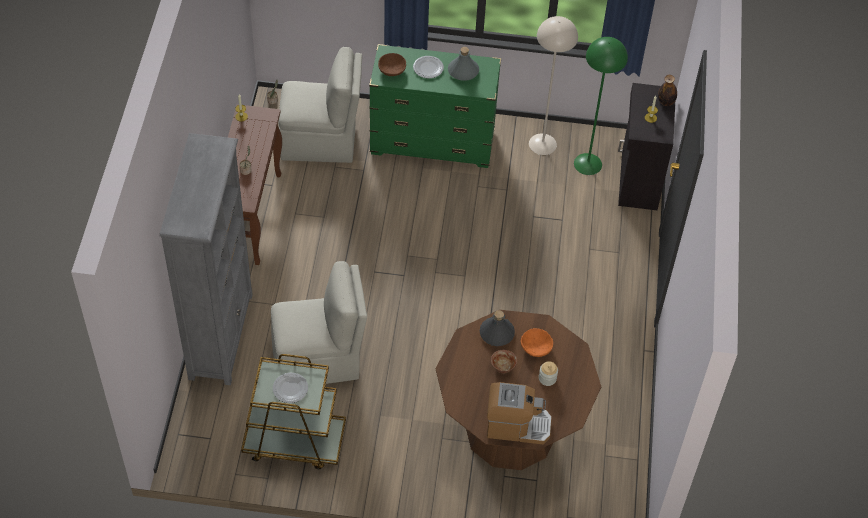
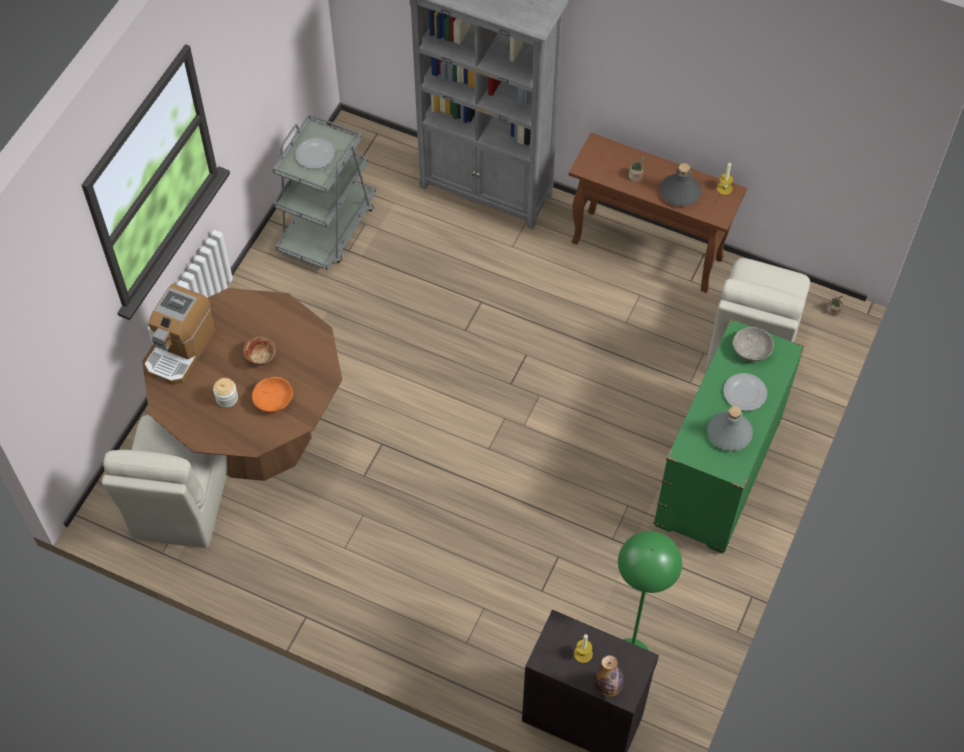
camera: 110 degrees right, 5 degrees up
brown cart [241,354,346,469] -> grey cart [272,114,376,270]
beige chair [271,261,367,384] -> beige chair moved to [102,415,227,548]
brown bowl [378,53,406,76] -> grey bowl [733,327,774,362]
grey bottle [480,310,515,346] -> grey bottle moved to [660,163,701,206]
beige floor lamp [529,16,578,155] -> none

